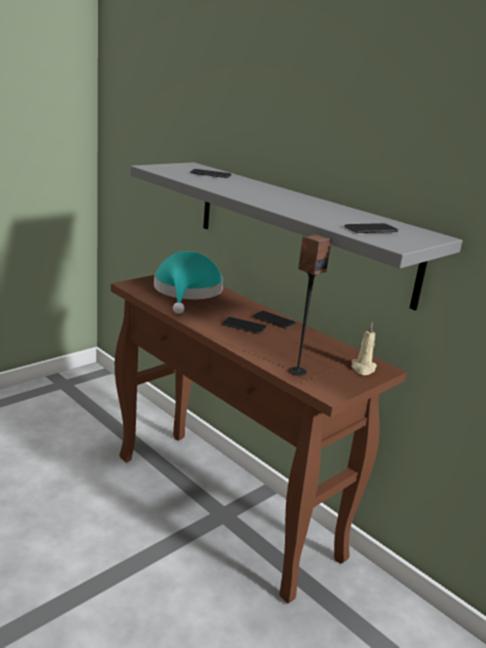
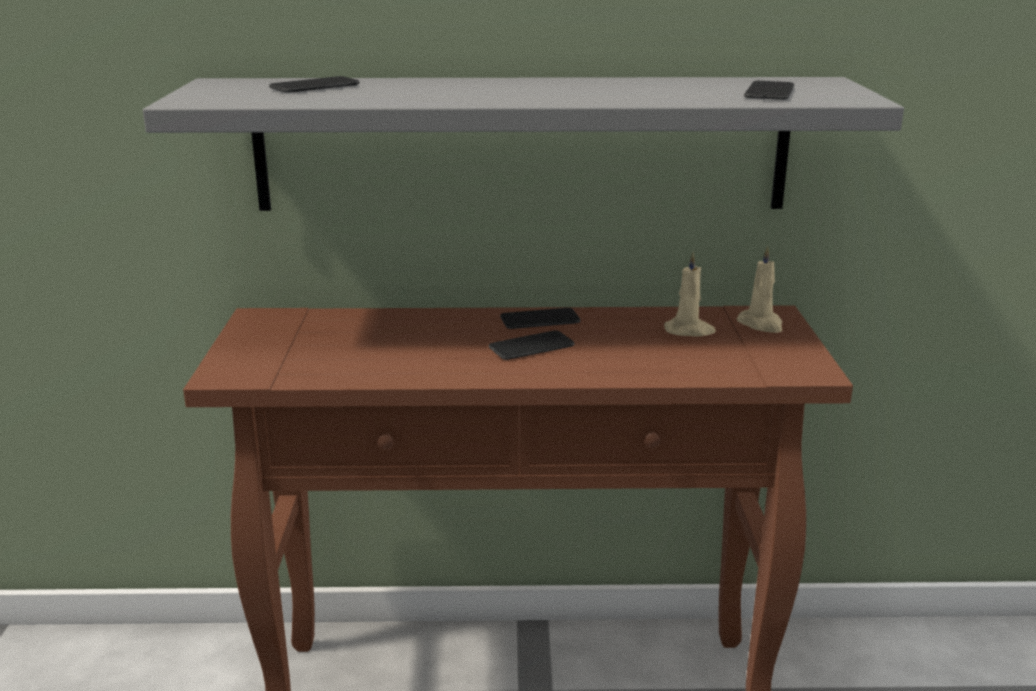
camera: 45 degrees left, 0 degrees up
turquoise hat [154,251,223,314] -> none
speaker [289,234,331,376] -> none
none -> beige candle [664,251,716,337]

